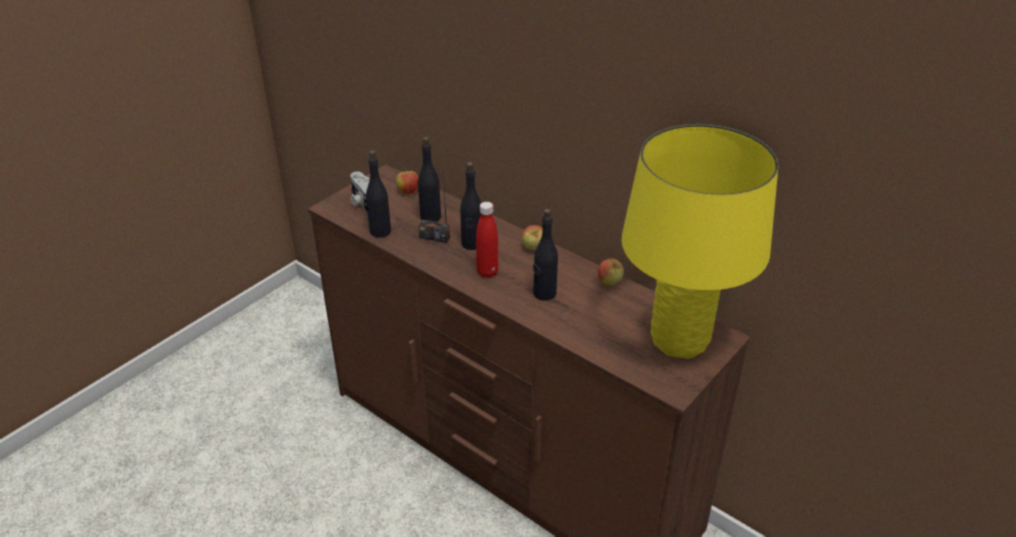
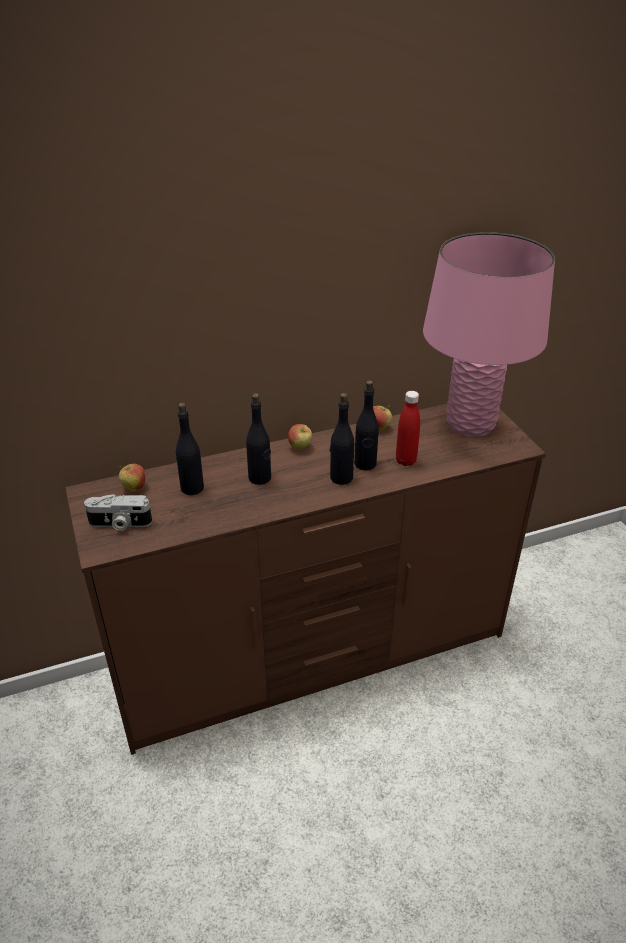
camera: 60 degrees left, 0 degrees up
black bottle [366,150,391,238] -> black bottle moved to [330,393,354,485]
radio [419,171,450,243] -> none
red bottle [476,202,499,278] -> red bottle moved to [396,391,420,466]
yellow table lamp [621,124,779,359] -> pink table lamp [423,232,555,436]

